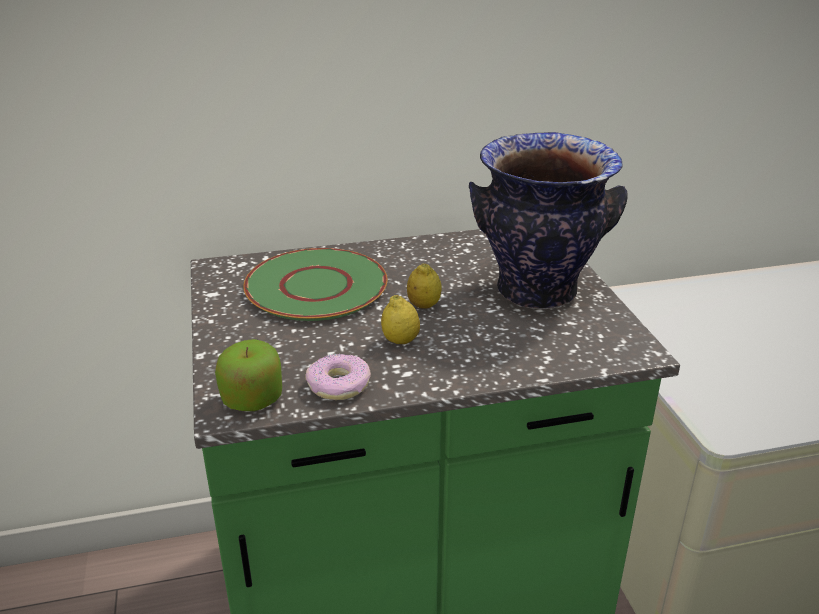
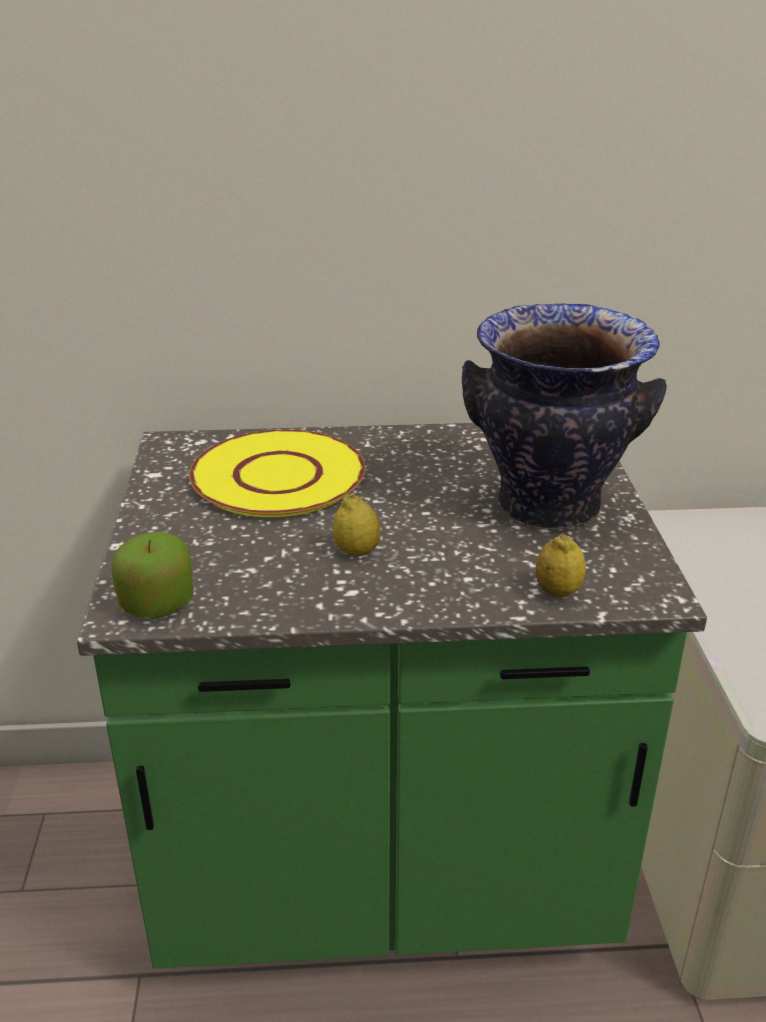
camera: 10 degrees right, 0 degrees up
green plate [243,248,387,321] -> yellow plate [189,429,365,517]
donut [305,354,371,400] -> none
lemon [407,263,442,309] -> lemon moved to [536,534,586,597]

